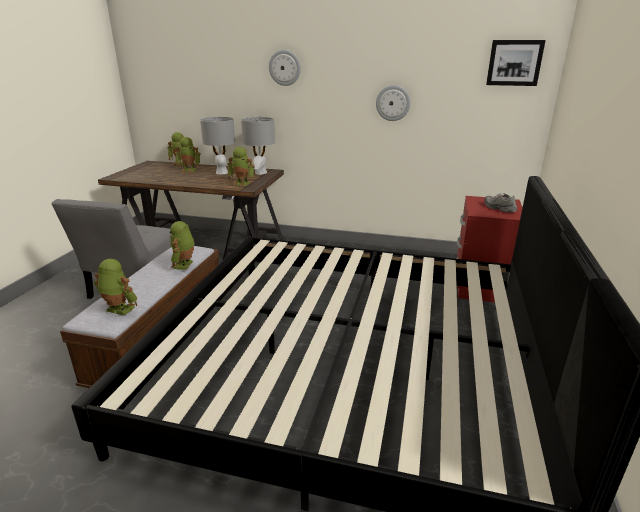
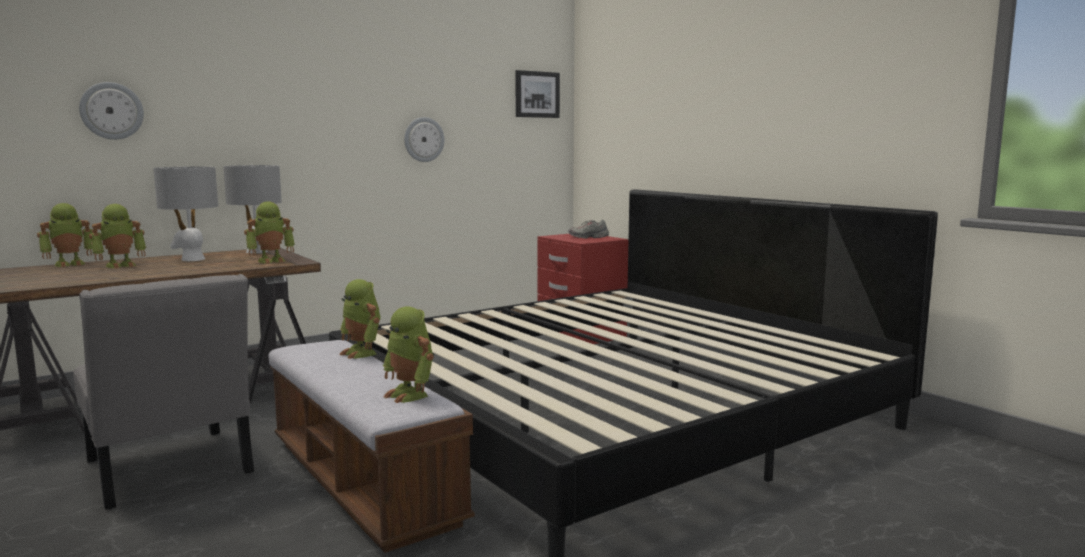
camera: 50 degrees left, 15 degrees down
toy robot [94,259,137,316] -> toy robot turned 105 degrees counterclockwise [383,307,434,403]
wall clock [269,50,301,86] -> wall clock moved to [79,82,144,140]

